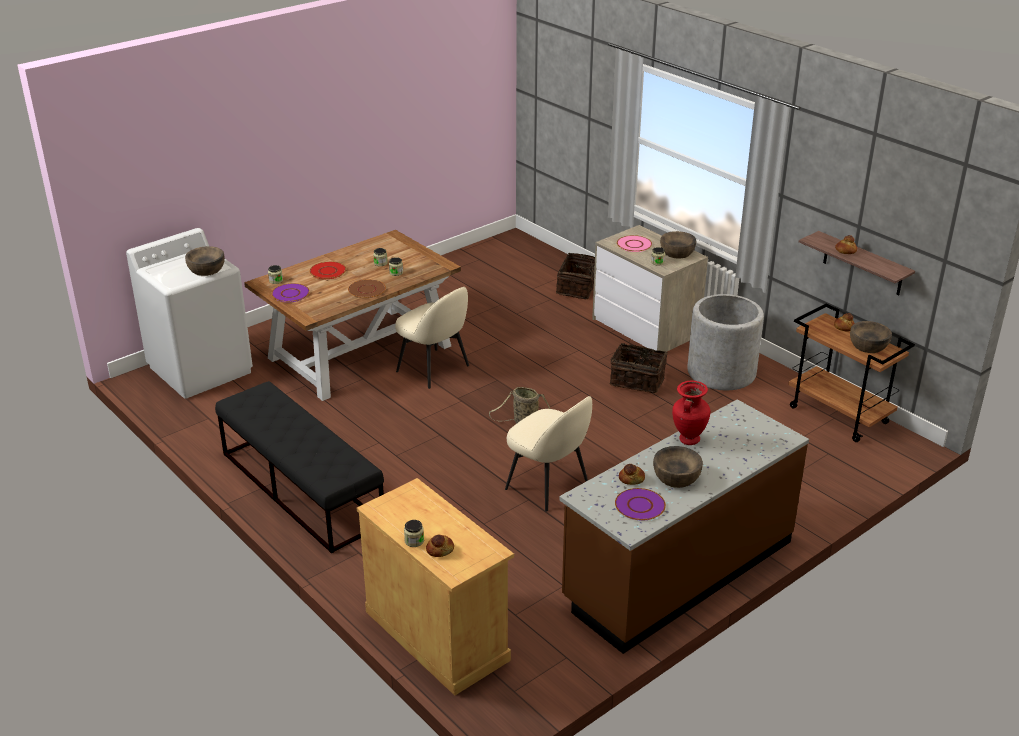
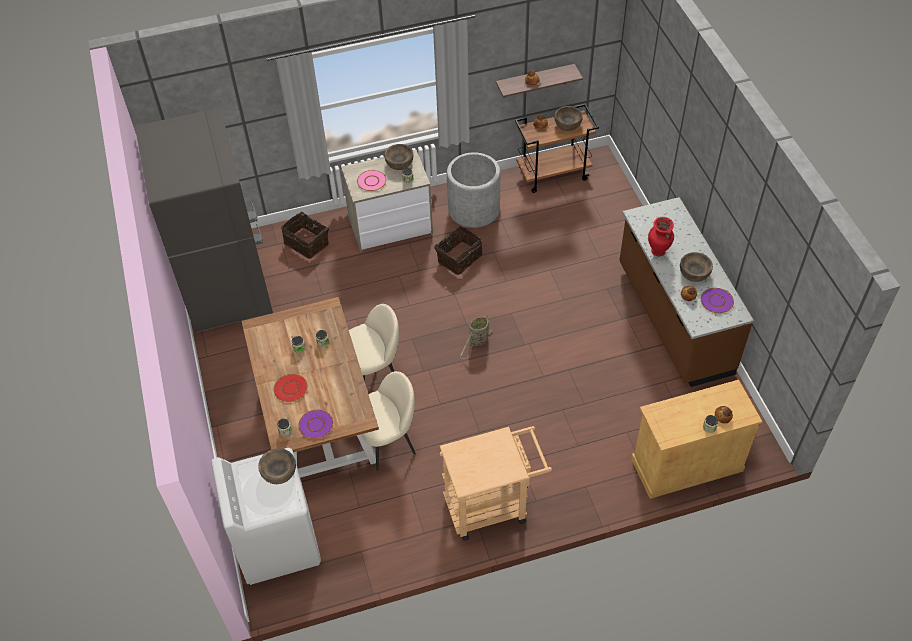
camera: 65 degrees left, 20 degrees up
black bench [215,381,384,553] -> beige cart [440,426,552,541]
brown plate [348,279,386,298] -> none
beige chair [505,396,592,511] -> beige chair moved to [362,371,416,471]
none -> grey fridge [135,108,273,332]

